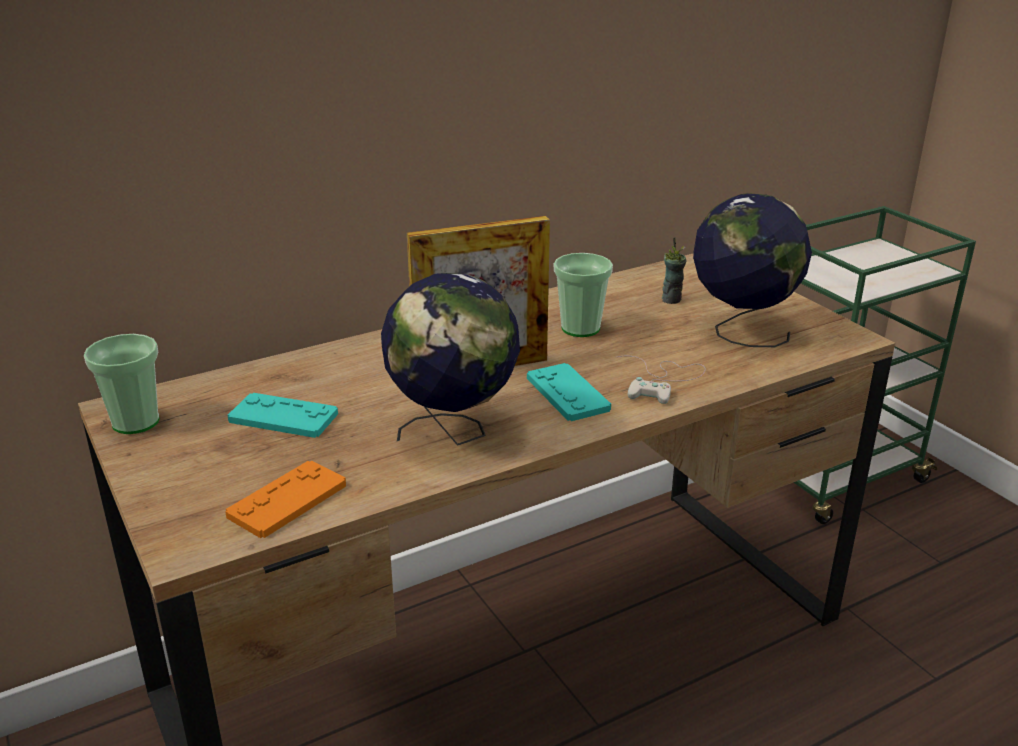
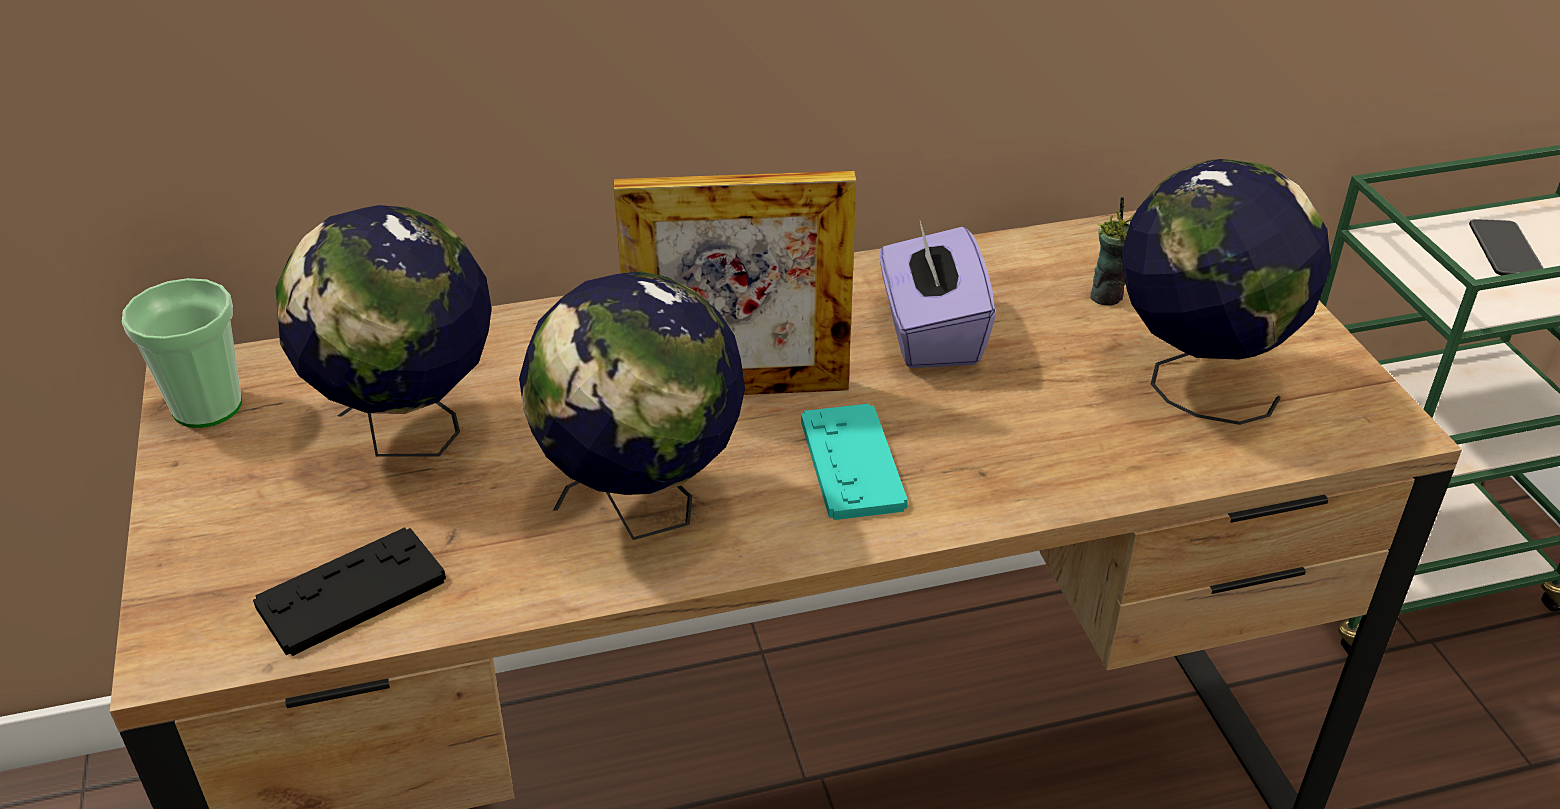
camera: 15 degrees right, 10 degrees up
orange game controller [225,461,346,538] -> black game controller [253,527,446,656]
turquoise game controller [227,393,338,438] -> globe [276,205,492,457]
cup [554,253,613,337] -> purple tissue box [880,221,996,368]
white game controller [617,356,706,404] -> none
none -> phone [1469,219,1543,275]

